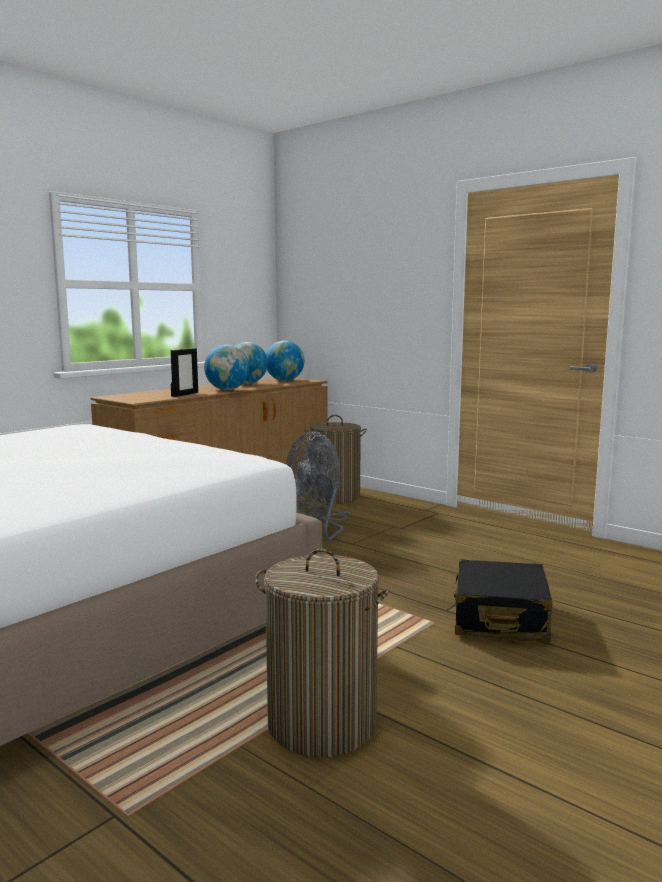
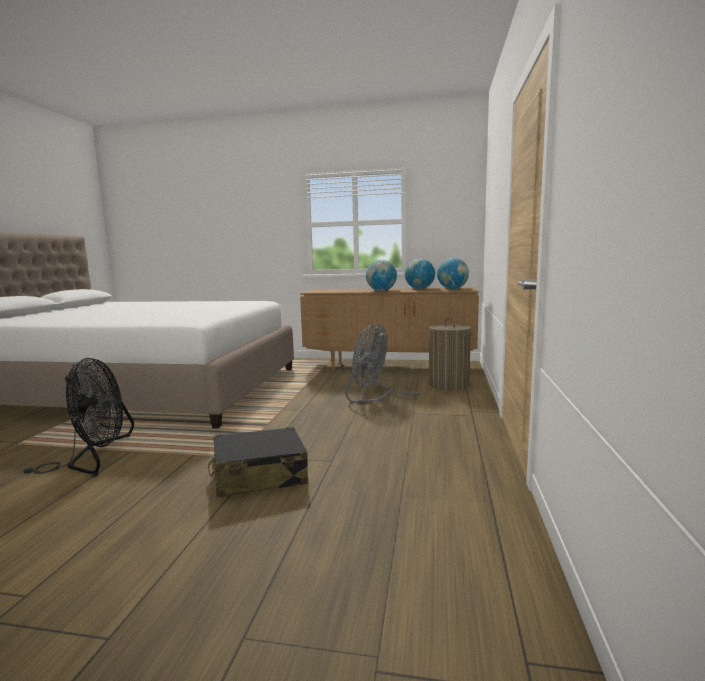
camera: 60 degrees right, 0 degrees up
picture frame [171,348,198,397] -> none
laundry basket [255,549,390,757] -> black fan [23,358,134,477]

